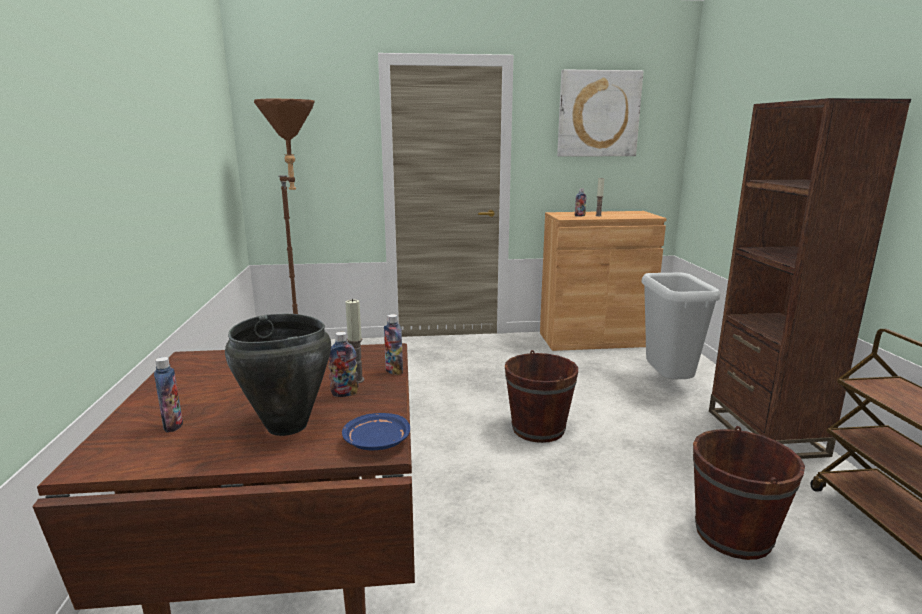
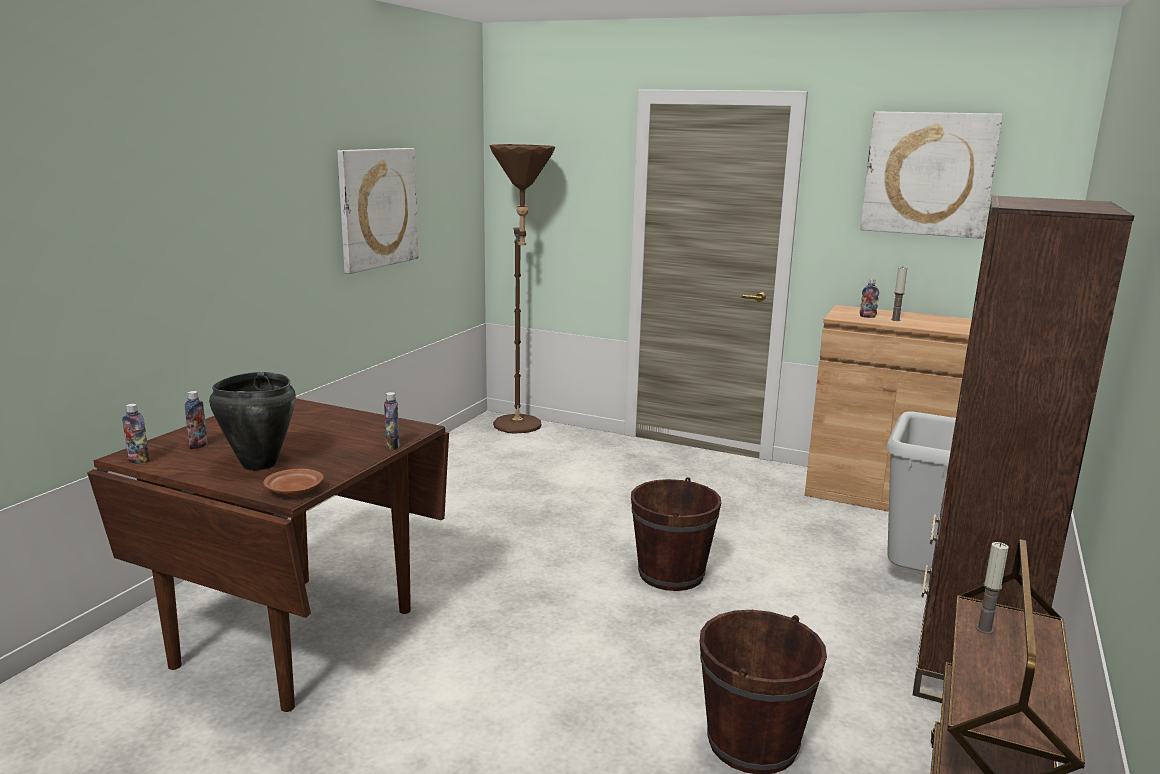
camera: 30 degrees right, 0 degrees up
bottle [328,332,358,397] -> bottle moved to [122,404,150,464]
blue plate [342,413,410,450] -> brown plate [264,468,324,496]
candle [345,299,364,383] -> candle moved to [976,542,1009,634]
none -> picture [337,148,418,274]

